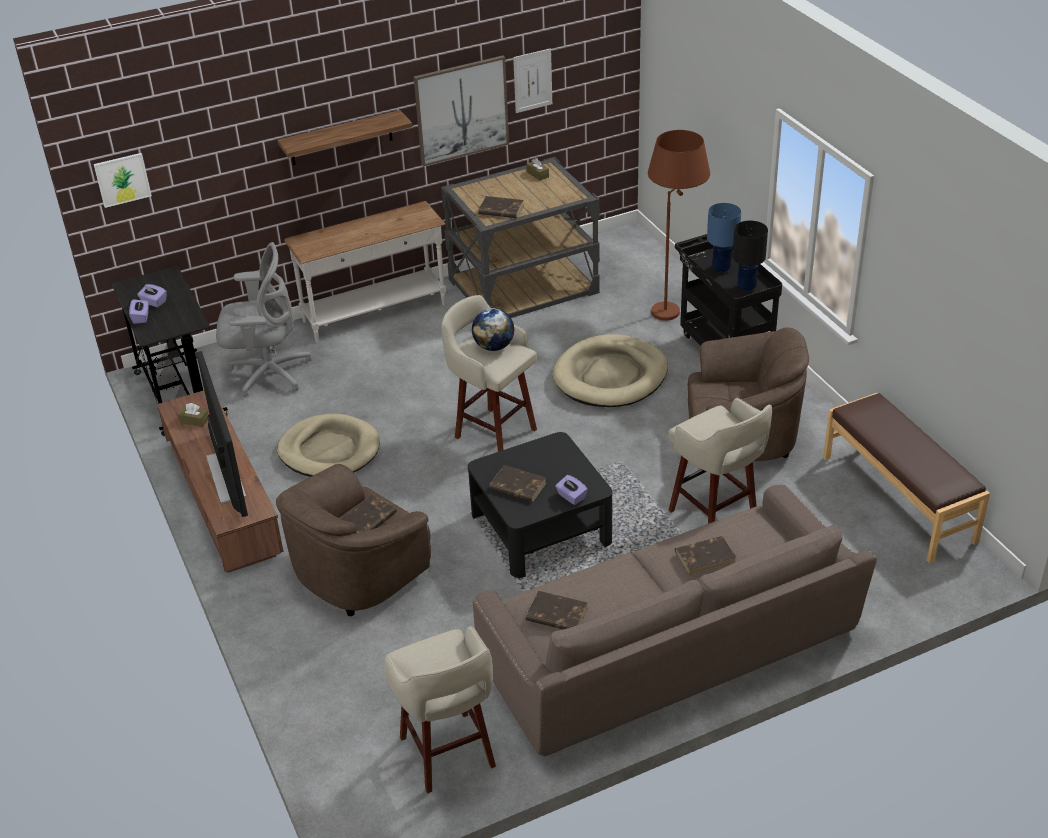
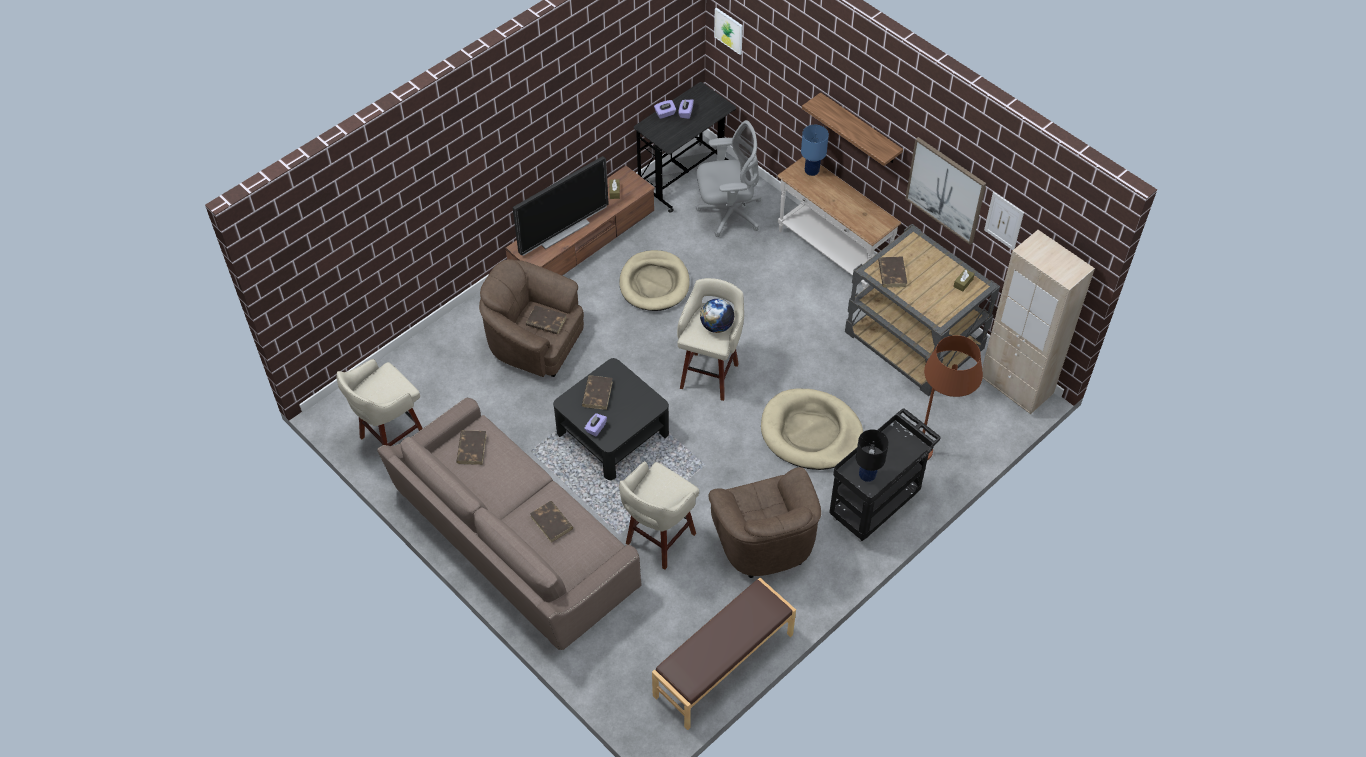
camera: 70 degrees right, 15 degrees up
grey office chair [216,242,312,397] -> grey office chair turned 75 degrees counterclockwise [696,120,761,237]
blue table lamp [707,203,741,272] -> blue table lamp moved to [801,125,829,176]
none -> beige cabinet [982,230,1095,414]

